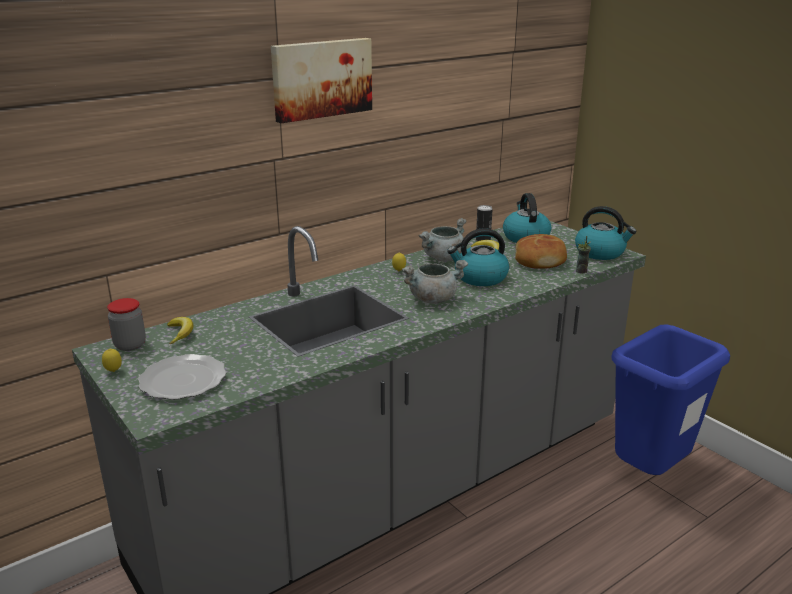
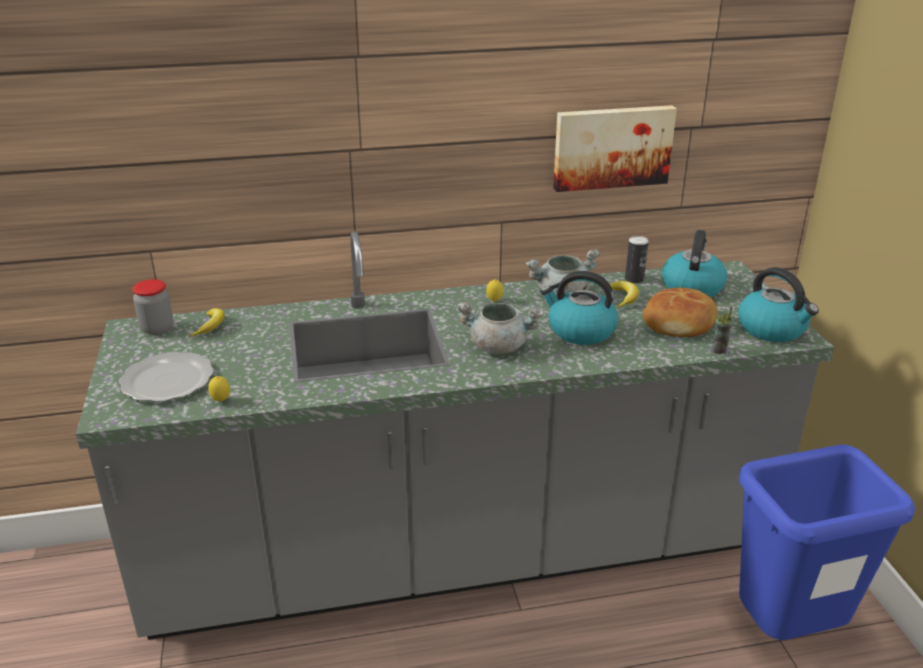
camera: 25 degrees right, 5 degrees up
lemon [102,349,122,372] -> lemon moved to [208,376,230,402]
picture [271,38,372,123] -> picture moved to [553,105,677,192]

